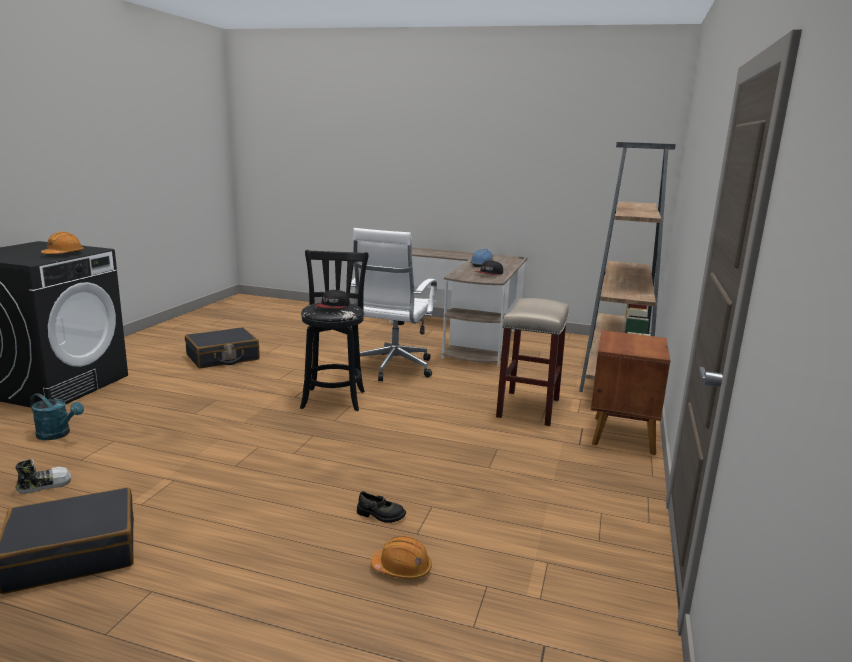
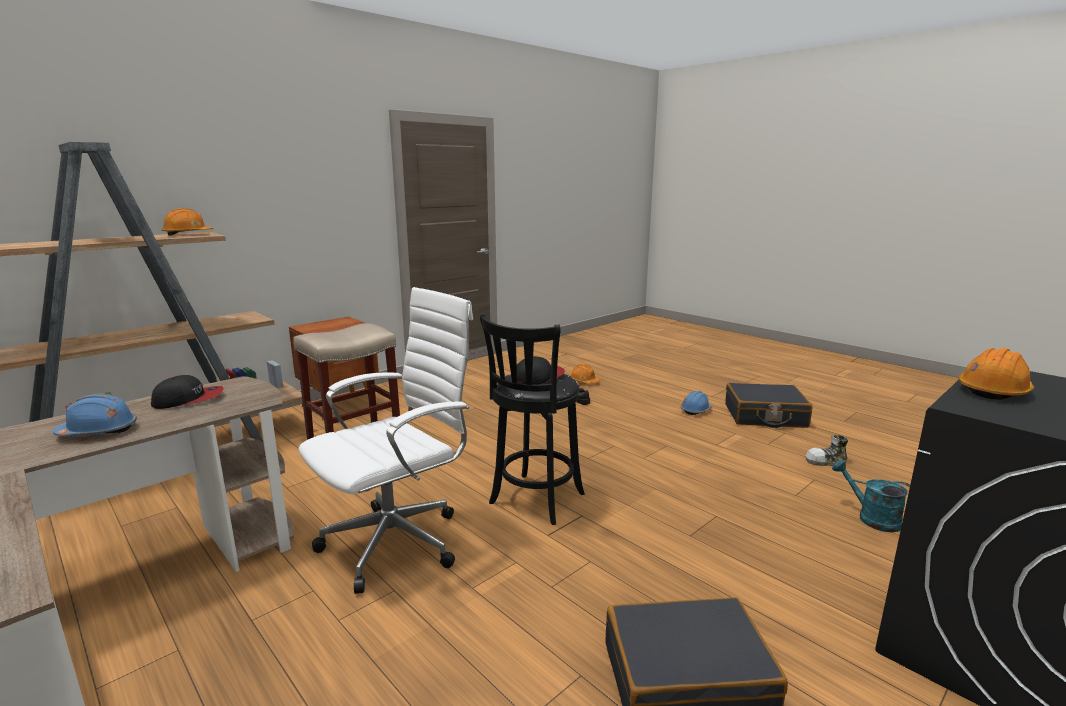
camera: 150 degrees left, 0 degrees up
none -> orange hard hat [161,208,214,236]
none -> blue hard hat [681,391,712,415]

